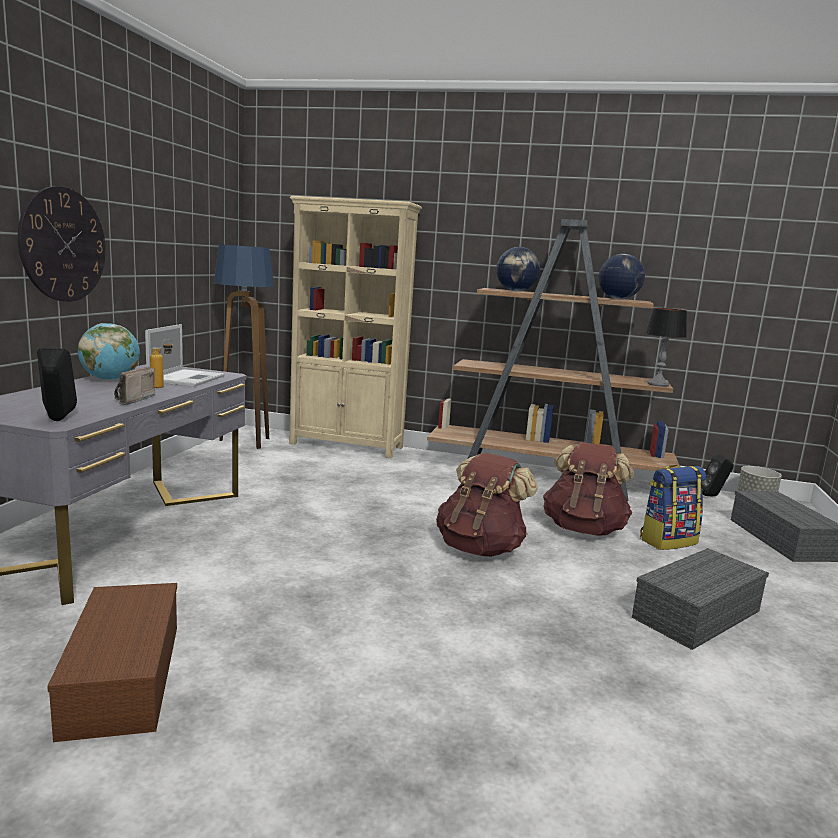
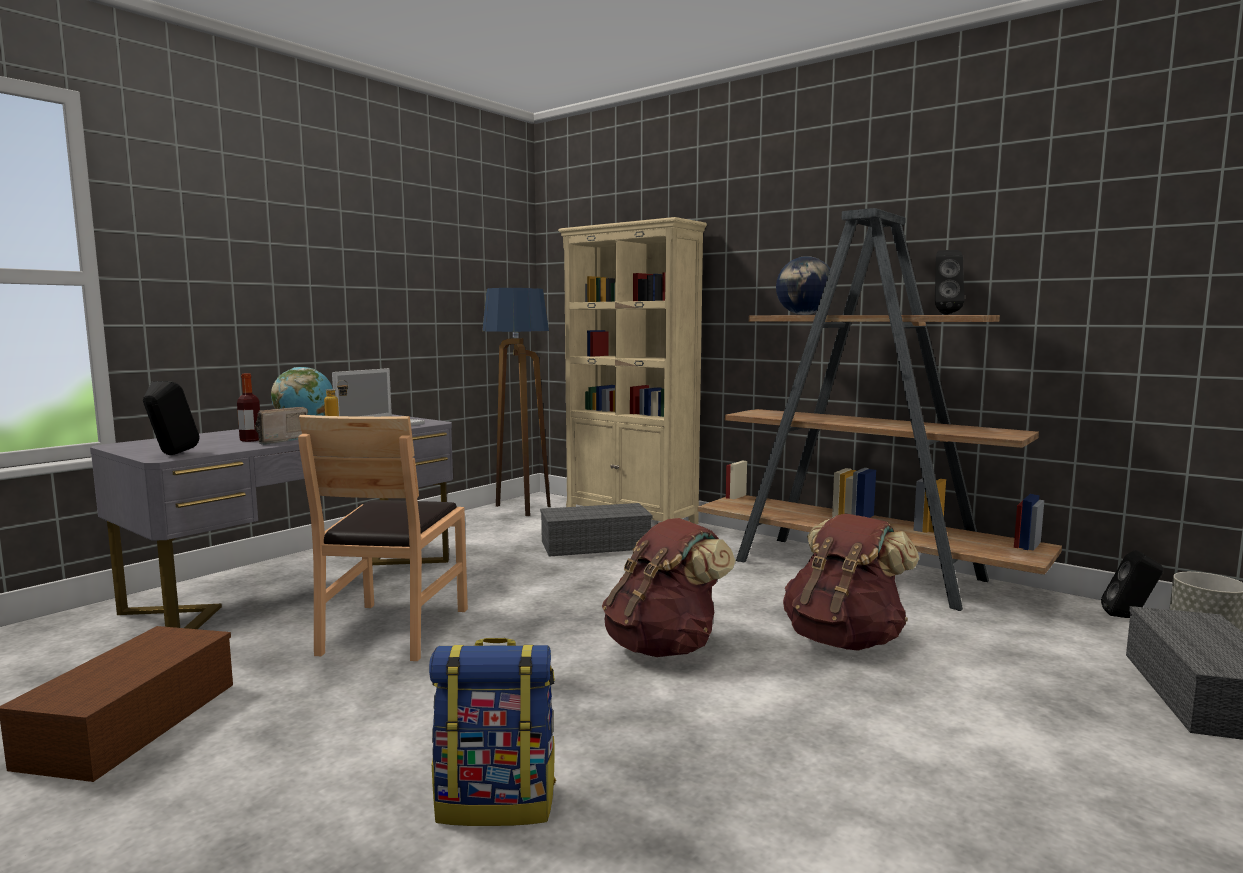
camera: 25 degrees right, 5 degrees down
wall clock [18,186,106,302] -> none
globe [598,254,645,299] -> black speaker [935,250,964,315]
grey storage box [632,548,769,650] -> grey storage box moved to [540,503,653,557]
backpack [640,465,706,550] -> backpack moved to [429,638,556,826]
table lamp [646,308,687,387] -> none
none -> bottle [237,373,260,442]
none -> brown chair [298,415,468,661]

